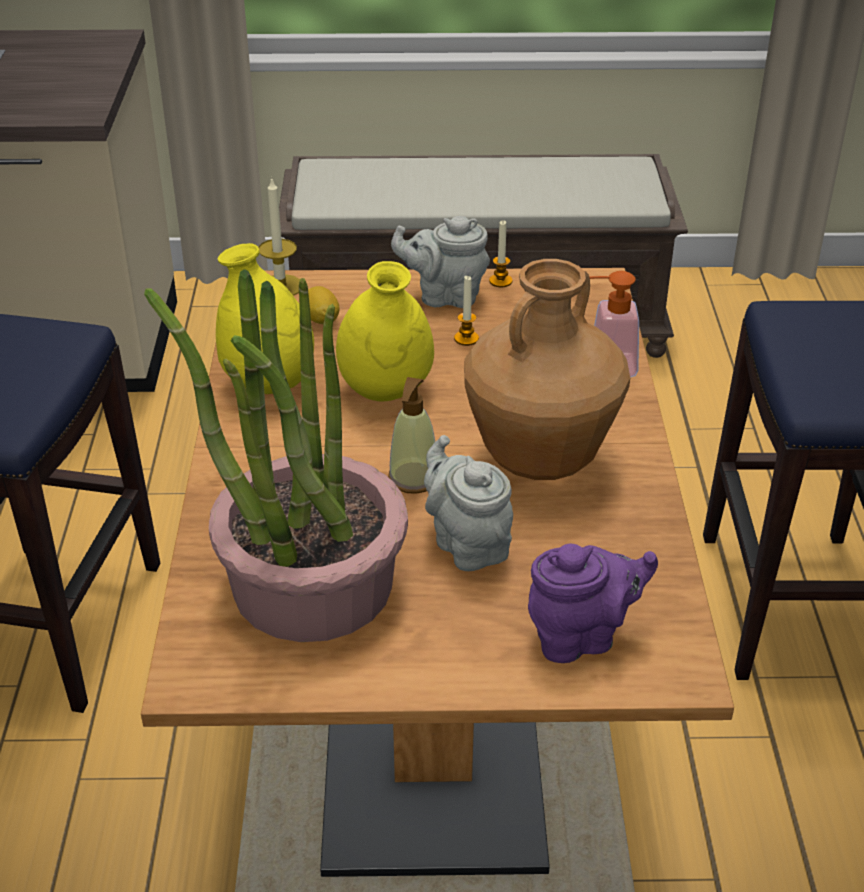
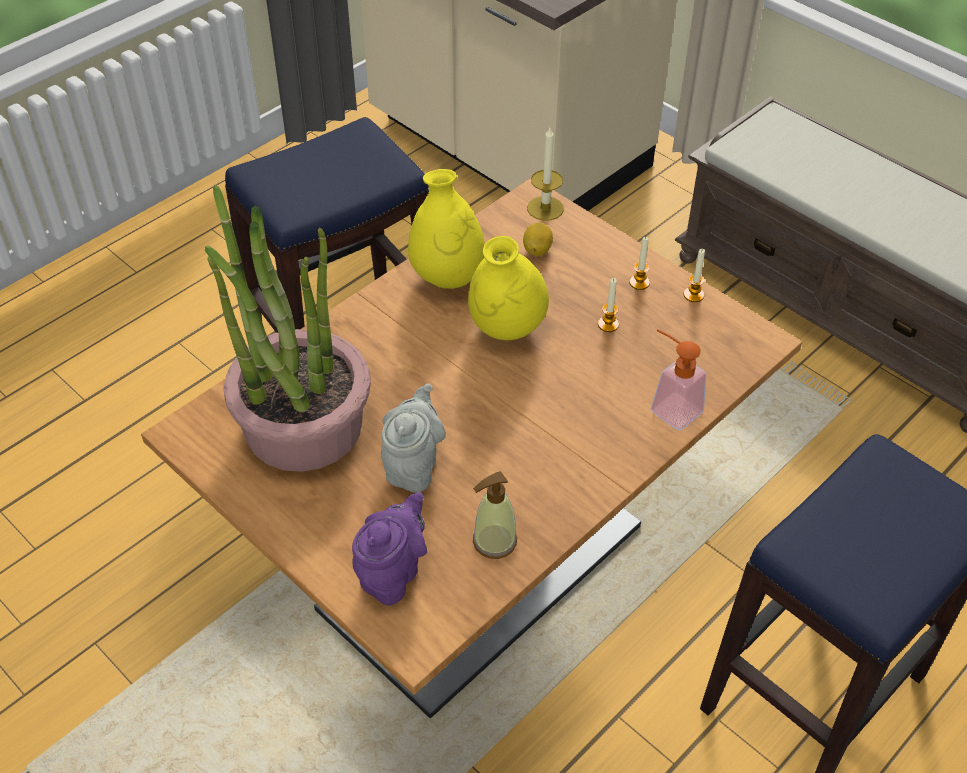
camera: 45 degrees right, 10 degrees up
soap dispenser [388,377,435,494] -> soap dispenser moved to [473,471,517,559]
grey teapot [391,216,490,308] -> candle [629,237,650,290]
brown vase [464,259,630,480] -> none
purple teapot [528,544,658,663] -> purple teapot turned 90 degrees counterclockwise [352,492,427,605]

